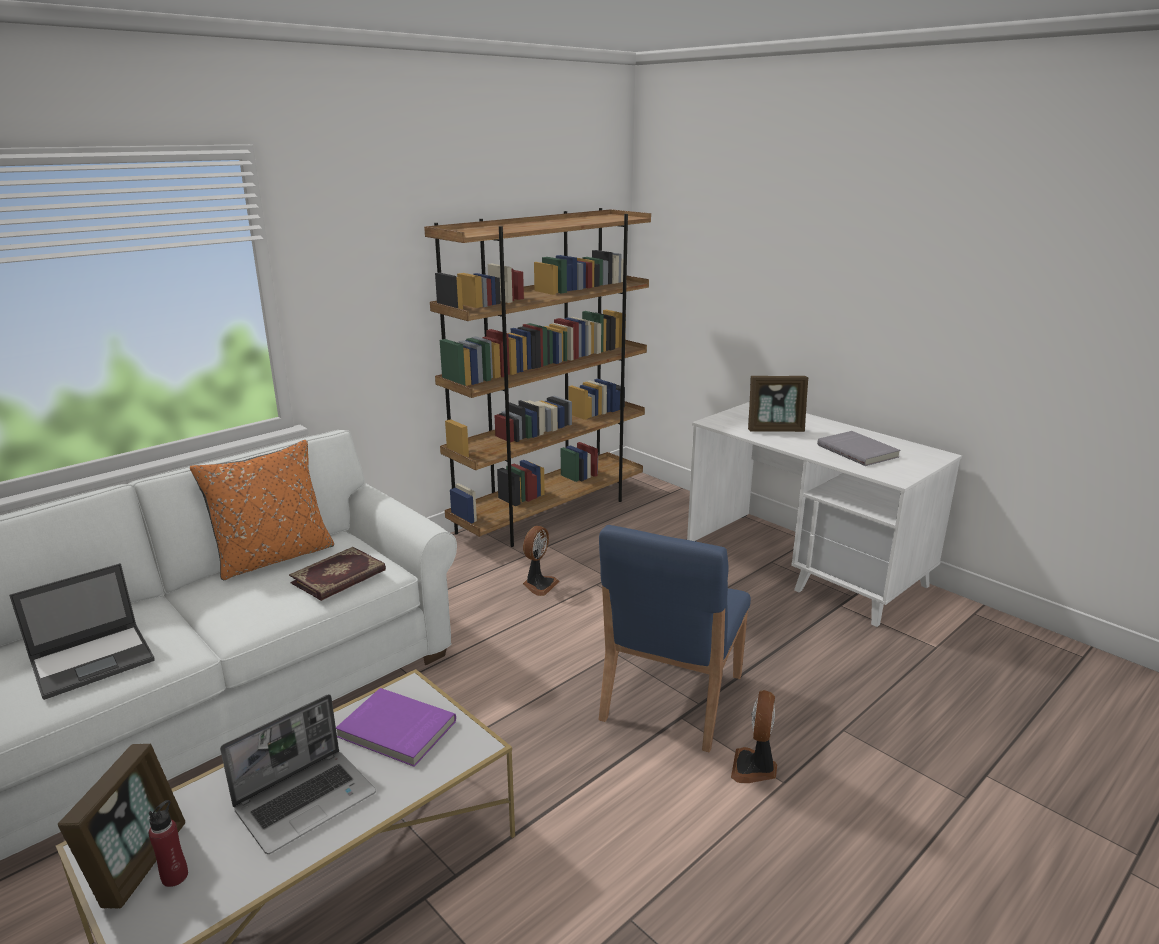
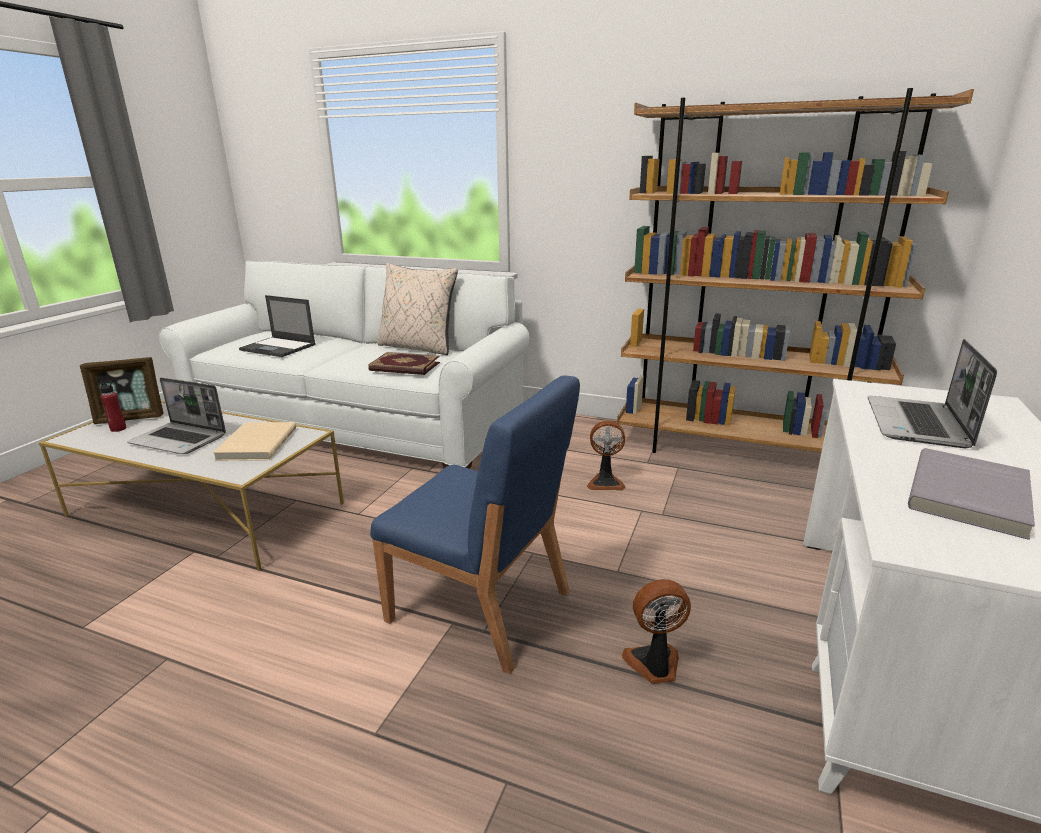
camera: 65 degrees right, 0 degrees up
orange pillow [190,440,334,580] -> beige pillow [377,263,458,355]
purple book [336,688,456,767] -> beige book [213,422,296,460]
blue chair [599,525,751,752] -> blue chair turned 150 degrees counterclockwise [370,375,580,674]
fan [731,690,777,783] -> fan moved to [622,579,691,684]
picture frame [748,376,808,432] -> laptop [868,339,997,448]

